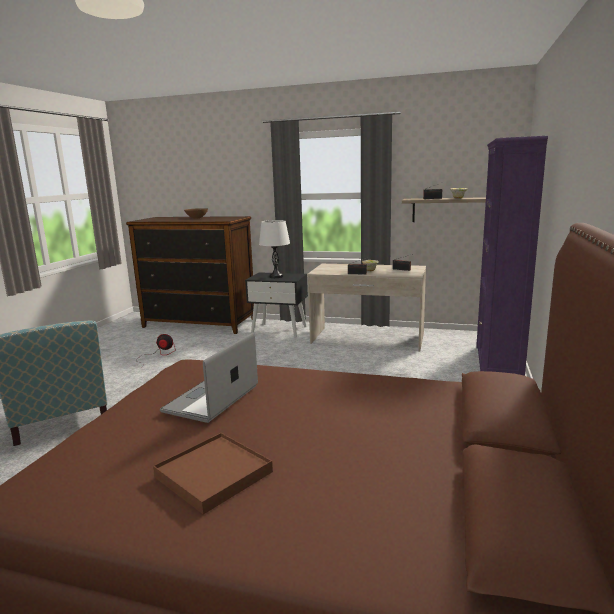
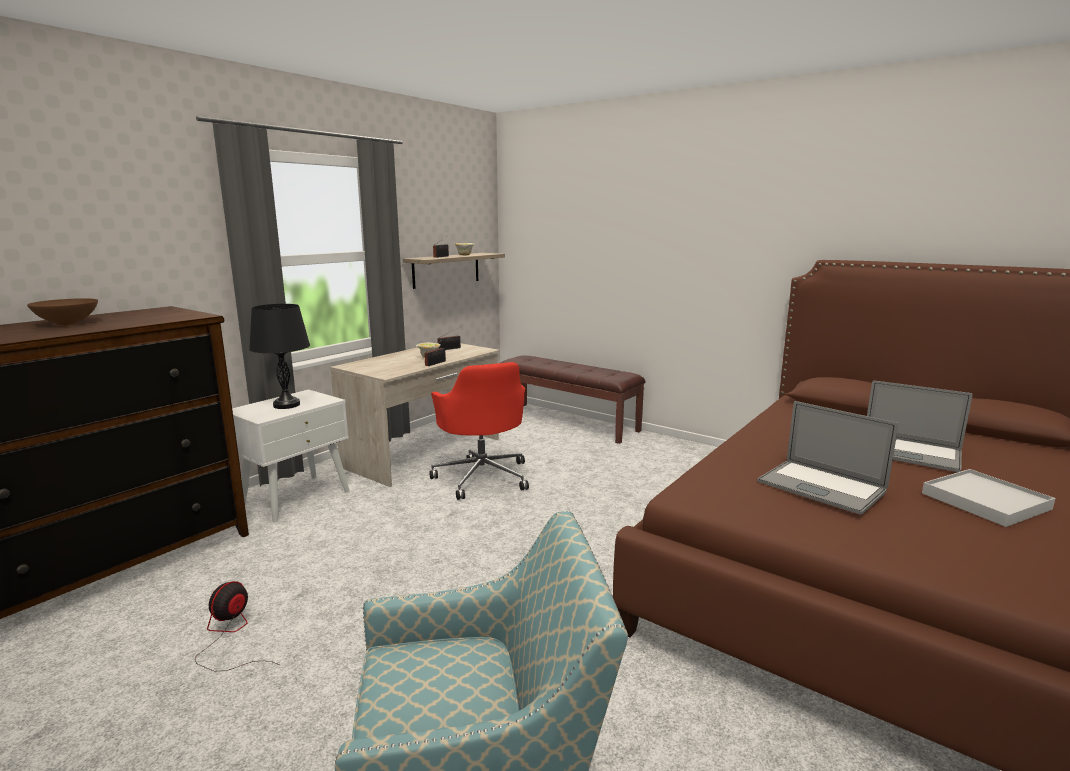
camera: 70 degrees left, 0 degrees up
brown tray [153,433,273,514] -> white tray [922,469,1055,527]
black nightstand [245,272,308,338] -> white nightstand [232,389,350,523]
white table lamp [259,220,290,278] -> black table lamp [249,304,310,409]
purple bookcase [476,136,548,376] -> brown bench [501,356,646,444]
none -> red office chair [429,362,529,500]
none -> laptop [867,380,972,472]

